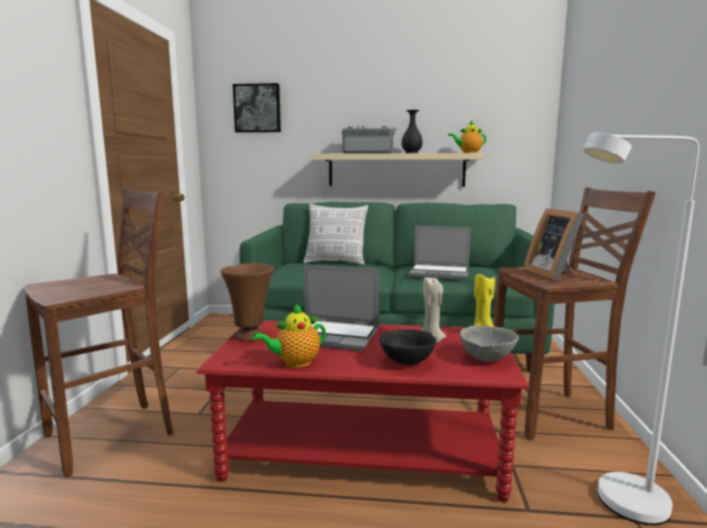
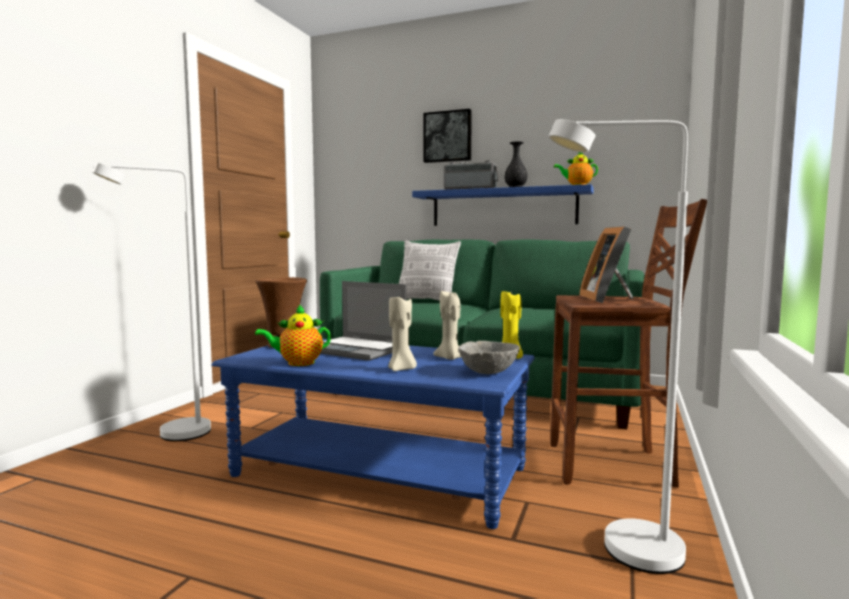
camera: 15 degrees right, 5 degrees down
brown stool [24,188,174,477] -> white floor lamp [92,163,211,441]
red coffee table [196,320,529,502] -> blue coffee table [211,339,535,529]
picture [233,83,281,133] -> picture moved to [424,109,472,163]
beige shelf [312,153,483,187] -> blue shelf [412,184,594,226]
black bowl [379,329,437,365] -> beige candle [388,294,417,371]
laptop [409,226,471,280] -> none

